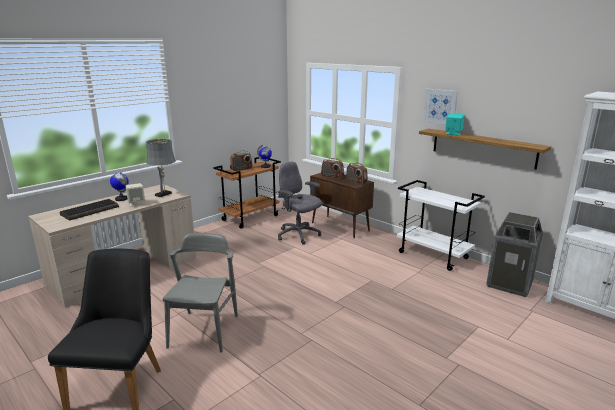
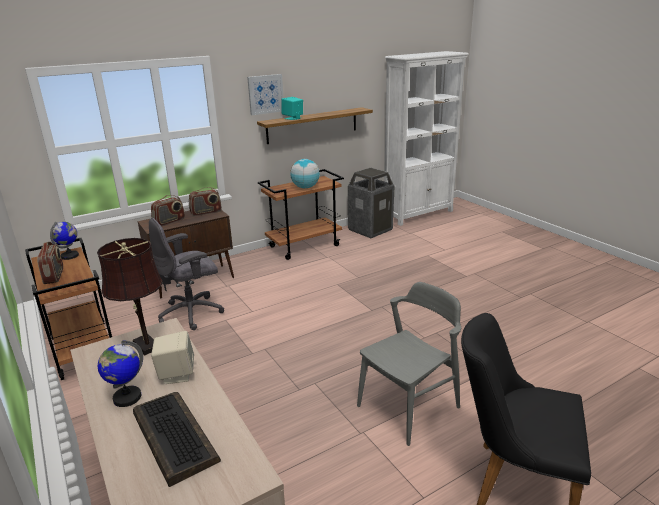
camera: 75 degrees left, 5 degrees up
grey table lamp [146,138,176,197] -> brown table lamp [97,238,163,356]
grey chair [163,233,238,353] -> grey chair turned 120 degrees clockwise [357,282,461,446]
white cart [397,180,485,271] -> brown cart [258,169,344,260]
none -> globe [290,159,320,189]

